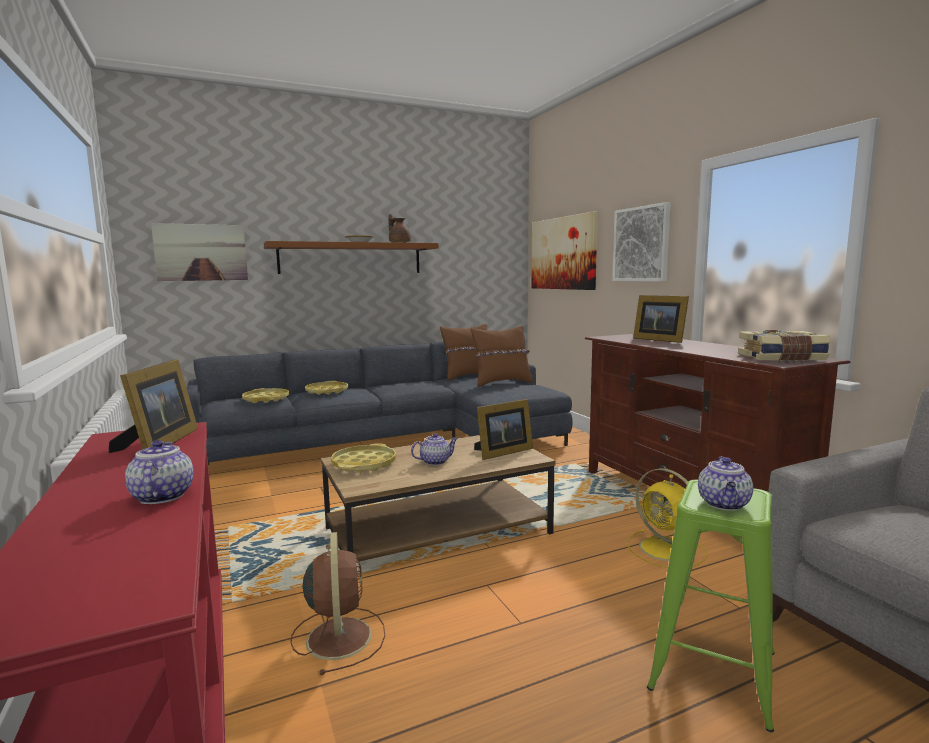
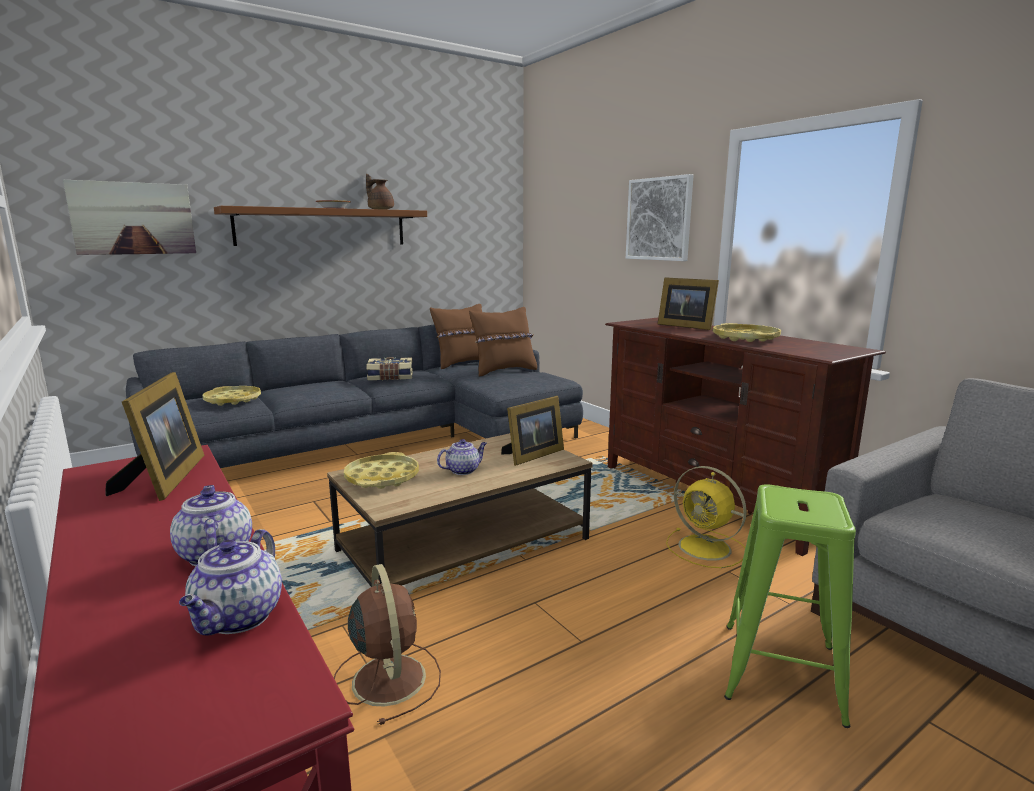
camera: 10 degrees left, 5 degrees up
yellow tray [305,381,348,395] -> yellow tray moved to [713,323,781,342]
picture [531,211,598,290] -> none
teapot [698,456,753,510] -> teapot moved to [179,529,282,635]
book [738,330,831,361] -> book moved to [366,357,413,380]

